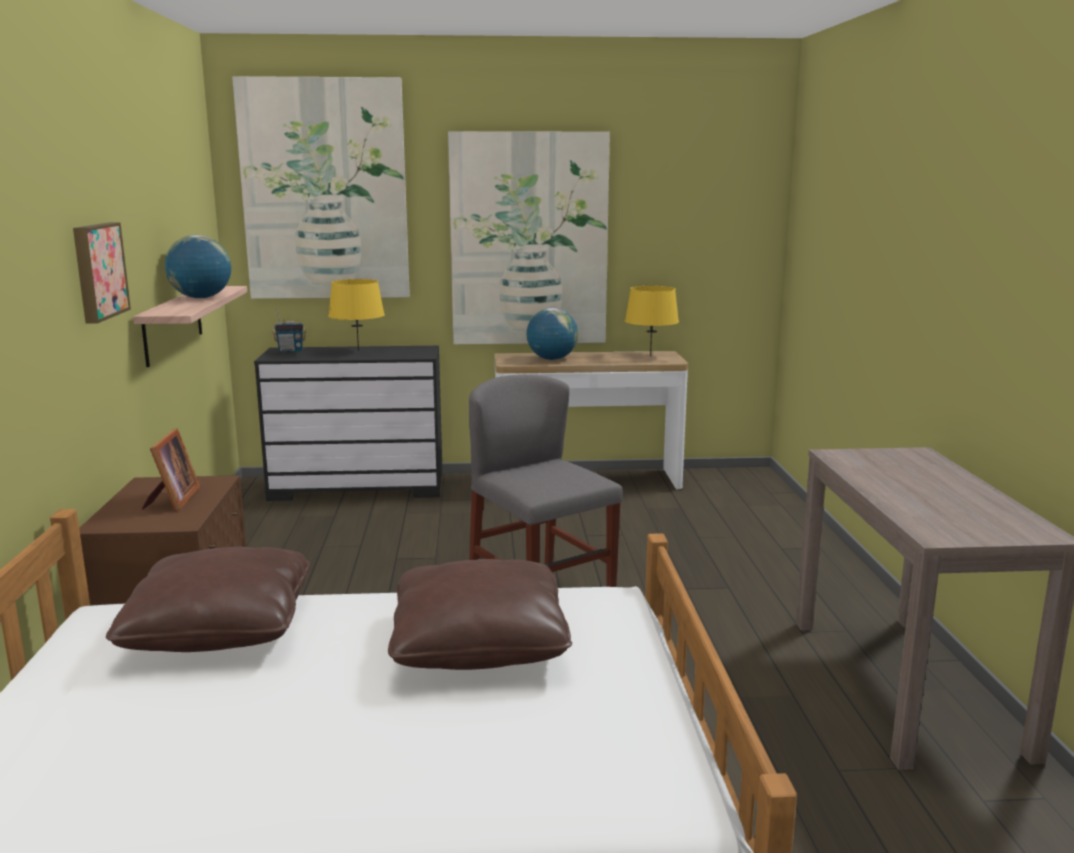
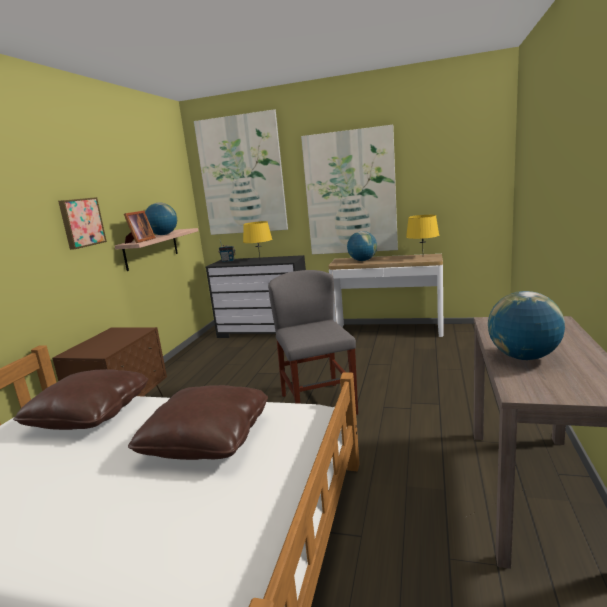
camera: 20 degrees right, 0 degrees up
picture frame [142,428,200,511] -> picture frame moved to [124,211,156,244]
none -> globe [488,291,565,360]

